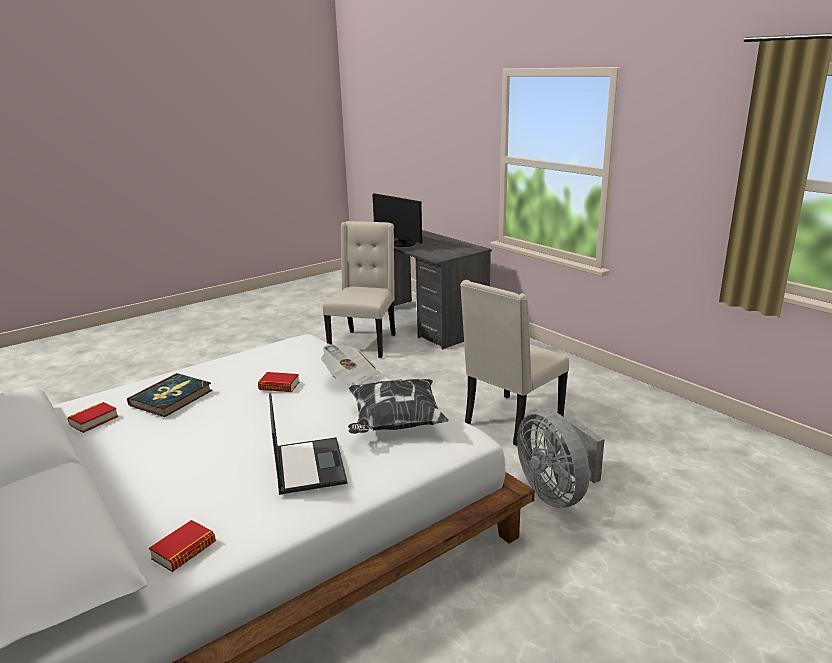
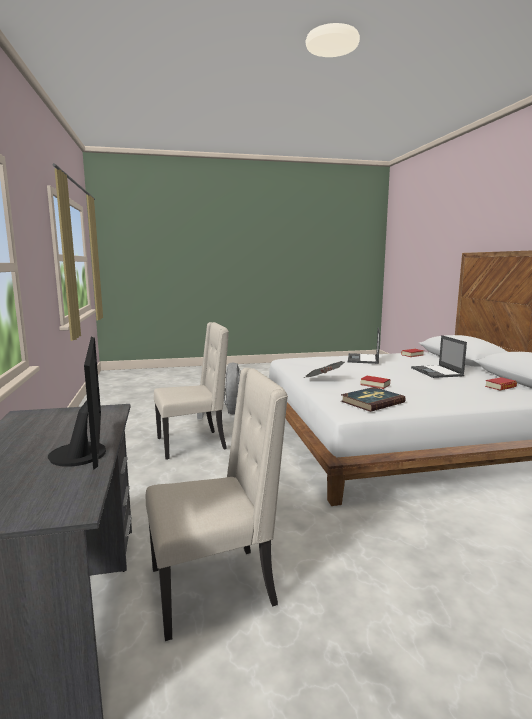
camera: 155 degrees left, 10 degrees down
book [127,373,212,417] -> book moved to [341,387,406,412]
beige chair [323,221,396,358] -> beige chair turned 150 degrees counterclockwise [146,368,288,641]
pillow [348,379,449,434] -> none
none -> laptop [411,335,467,378]

